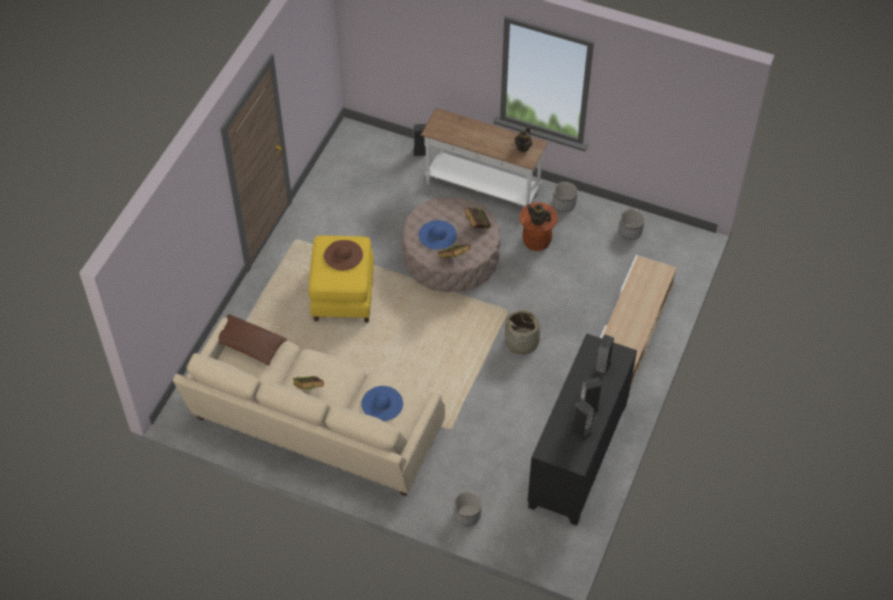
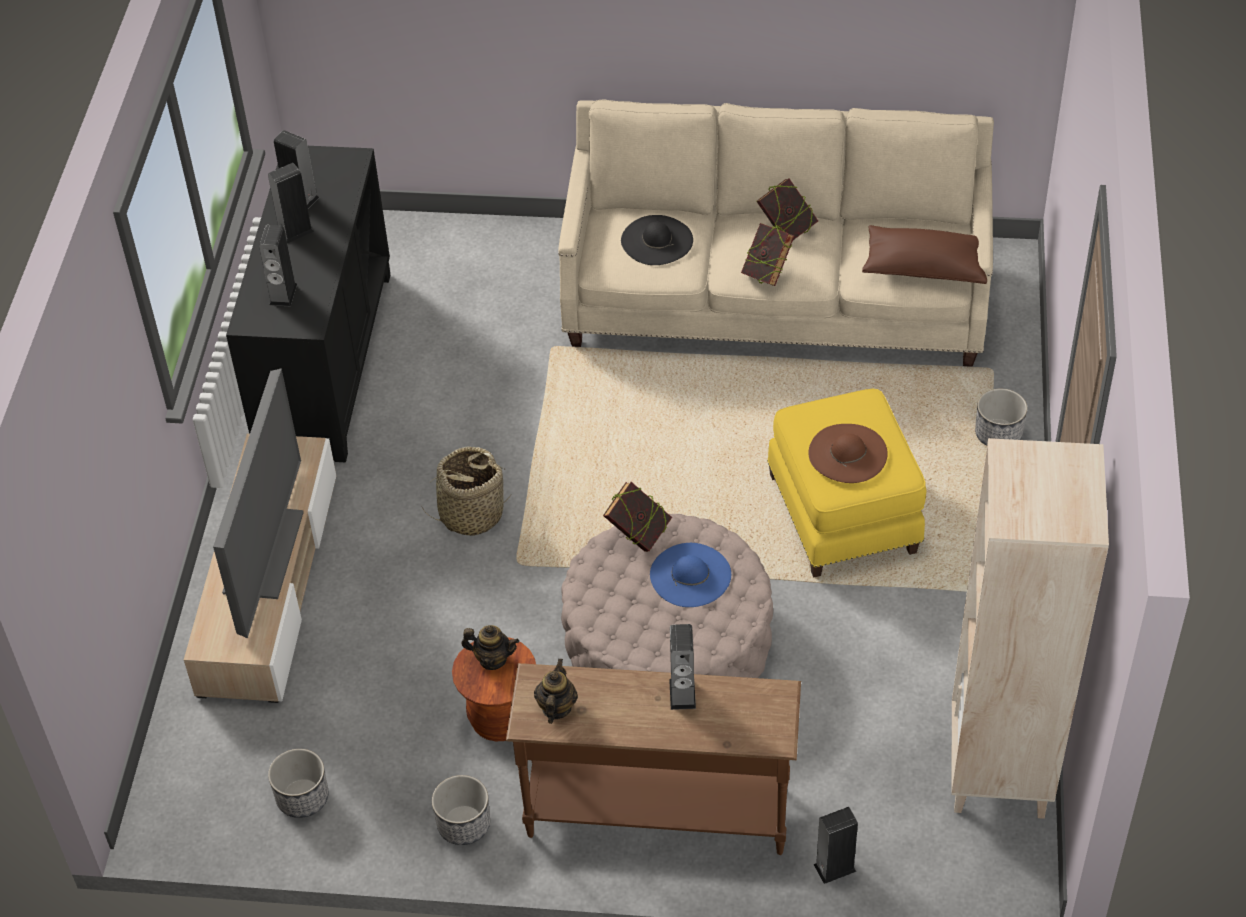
camera: 165 degrees right, 5 degrees down
blue hat [361,386,403,421] -> black hat [621,215,693,265]
white console table [421,108,547,206] -> brown console table [506,663,801,855]
planter [454,492,482,526] -> planter moved to [975,388,1027,446]
book [464,207,491,229] -> book moved to [741,223,794,286]
none -> television [213,368,304,638]
none -> speaker [669,624,696,710]
none -> beige bookcase [951,438,1109,819]

